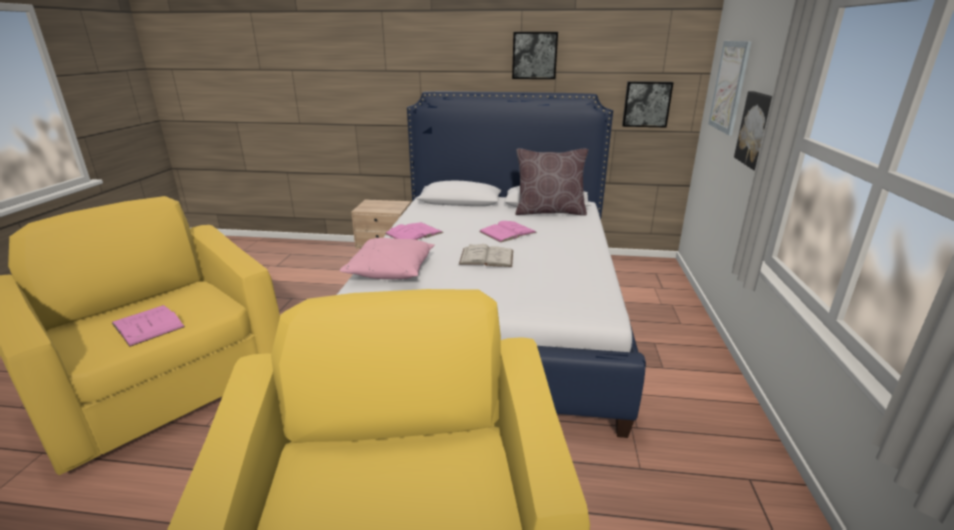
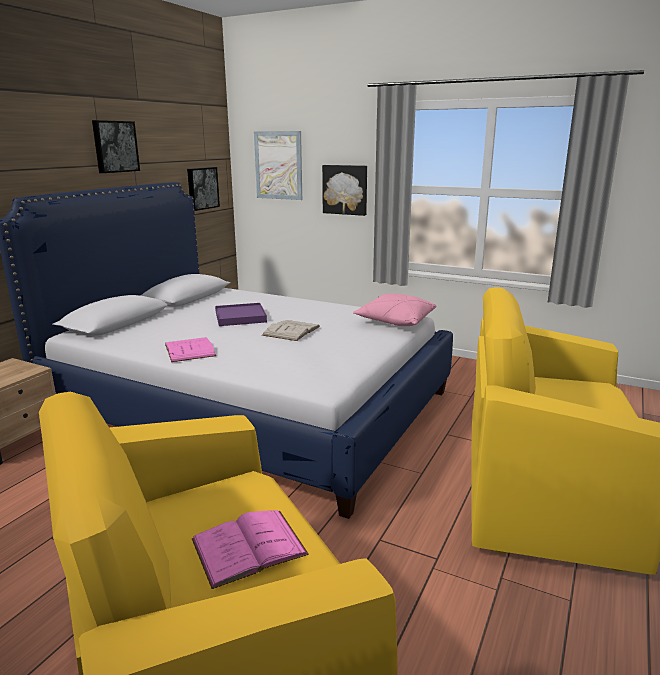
camera: 70 degrees left, 5 degrees down
pink pillow [339,238,435,279] -> pink pillow moved to [353,293,437,326]
pink book [479,221,537,243] -> purple tray [215,303,267,326]
brown pillow [515,149,588,216] -> none

